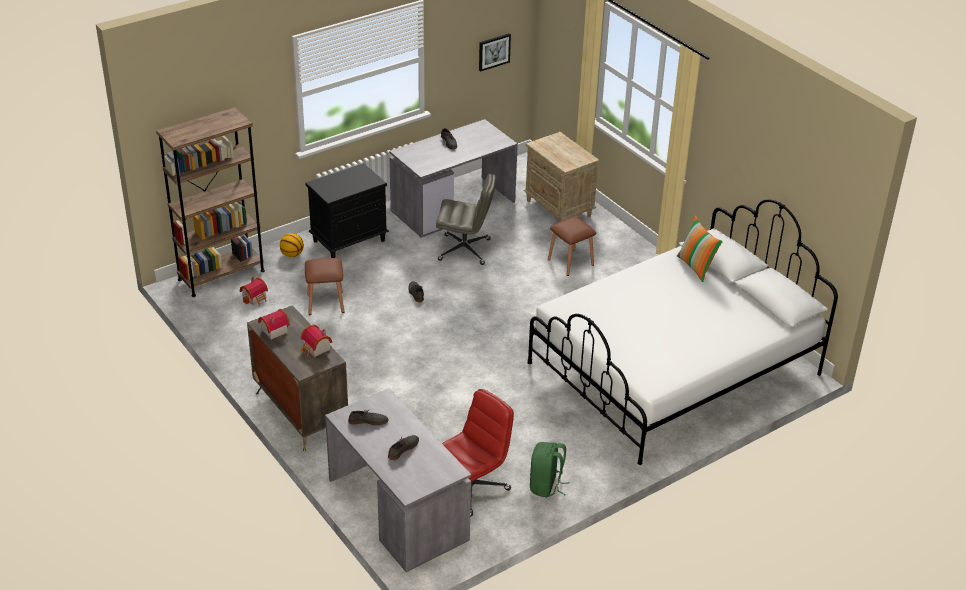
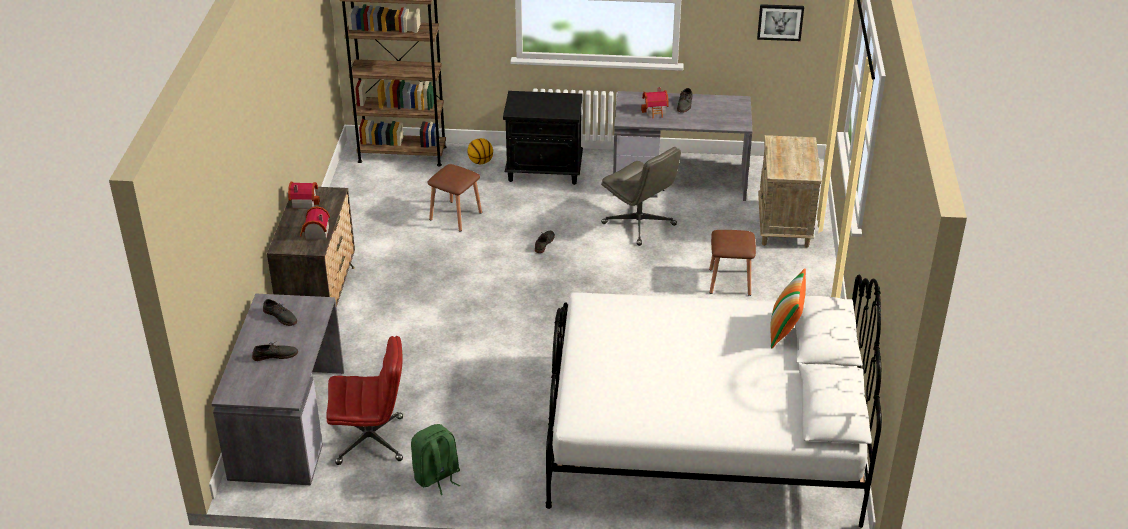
camera: 40 degrees right, 0 degrees up
toy house [240,277,268,306] -> toy house moved to [641,87,669,118]

